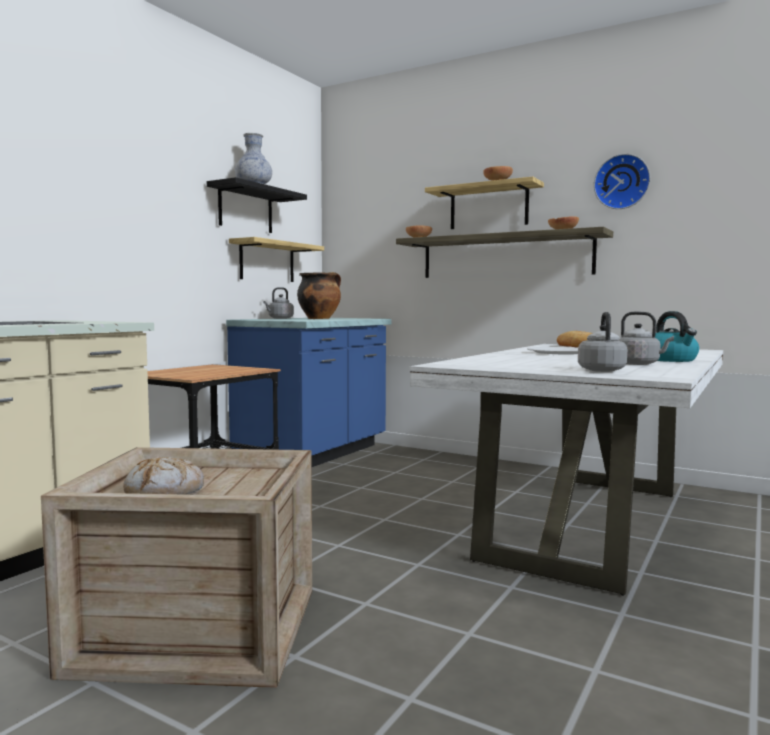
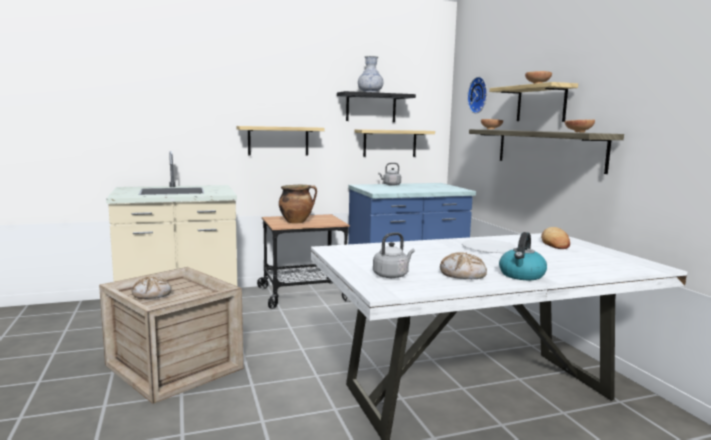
camera: 40 degrees right, 5 degrees up
cooking pot [297,272,341,319] -> cooking pot moved to [279,185,317,223]
wall clock [594,154,650,209] -> wall clock moved to [467,77,487,113]
grey kettle [618,311,674,365] -> bread [440,252,487,279]
none -> shelf [237,126,325,155]

